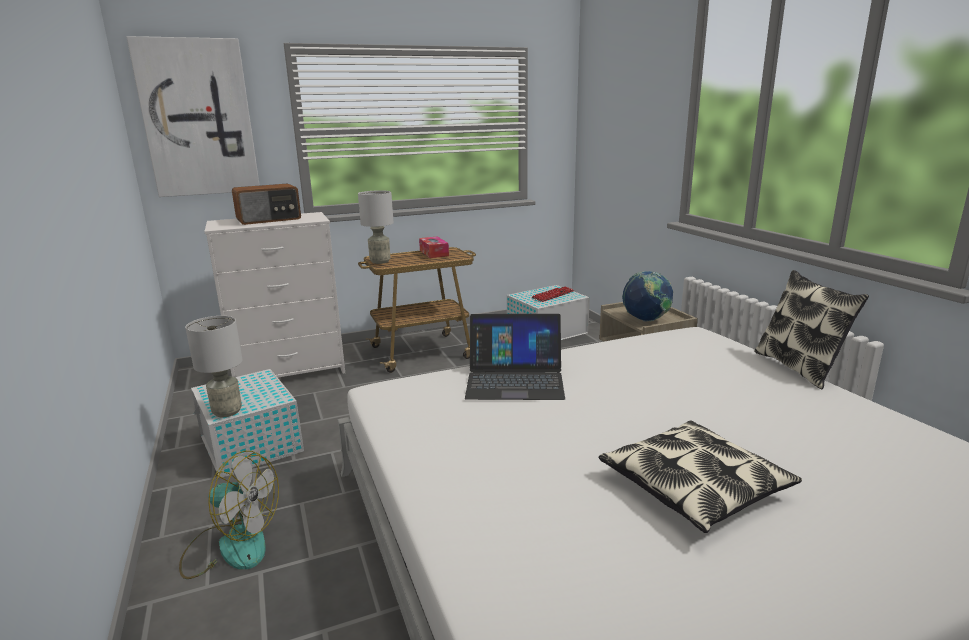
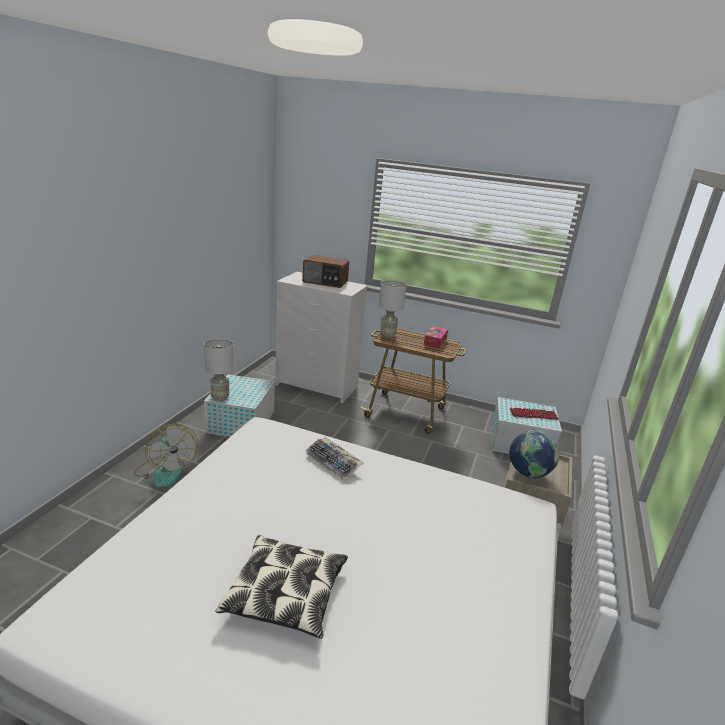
camera: 40 degrees right, 5 degrees up
picture [127,36,260,197] -> none
laptop [465,314,565,400] -> keyboard [305,437,364,481]
pillow [754,270,869,389] -> none

